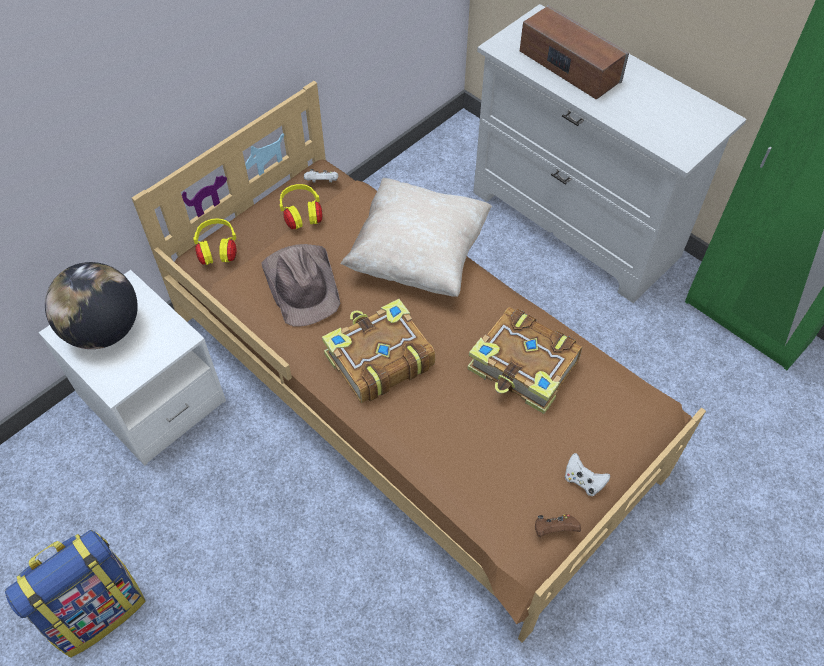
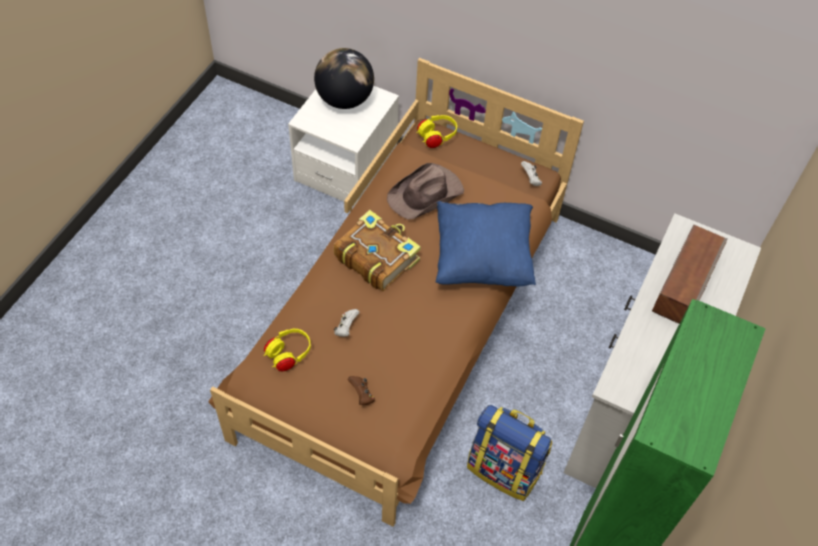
camera: 70 degrees right, 0 degrees up
backpack [5,530,146,657] -> backpack moved to [467,405,552,501]
yellow headphones [279,184,322,229] -> yellow headphones moved to [264,329,311,372]
beige pillow [341,178,492,297] -> blue pillow [436,201,536,286]
book [467,307,582,414] -> none
brown game controller [535,514,581,537] -> brown game controller moved to [348,376,375,405]
white game controller [565,453,610,496] -> white game controller moved to [334,309,360,337]

